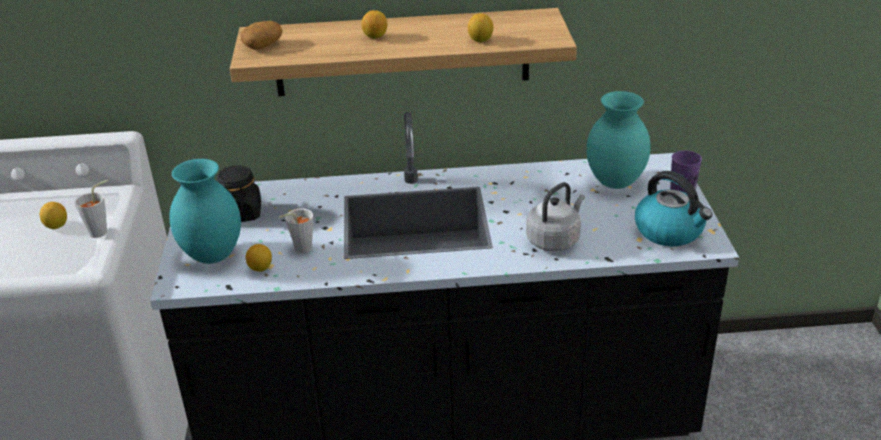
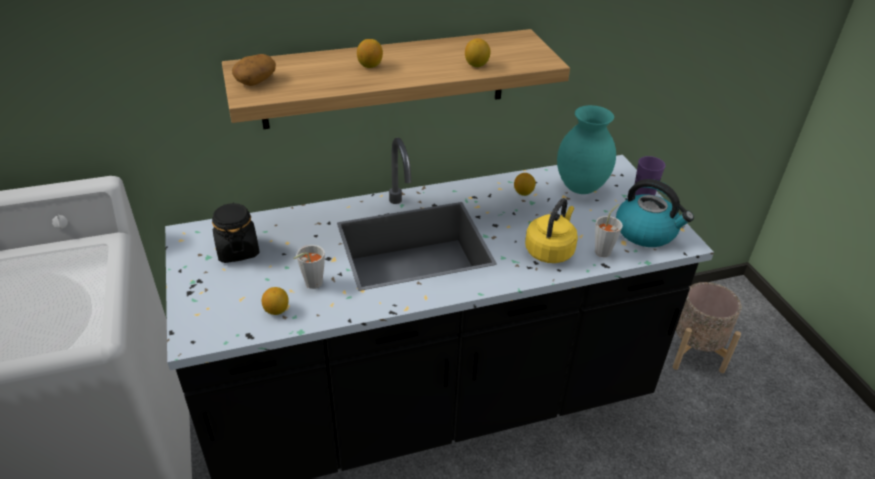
camera: 15 degrees left, 5 degrees up
lemon [40,202,67,229] -> lemon moved to [514,173,536,196]
grey cup [74,180,108,238] -> grey cup moved to [595,204,623,257]
turquoise vase [170,159,241,264] -> none
grey kettle [526,182,585,252] -> yellow kettle [525,198,578,263]
none -> beige planter [673,282,741,373]

